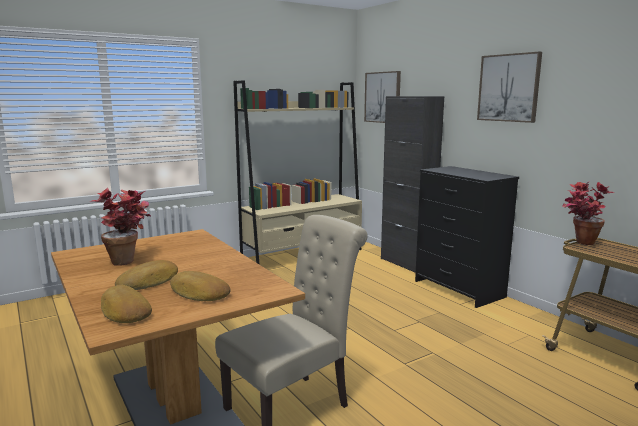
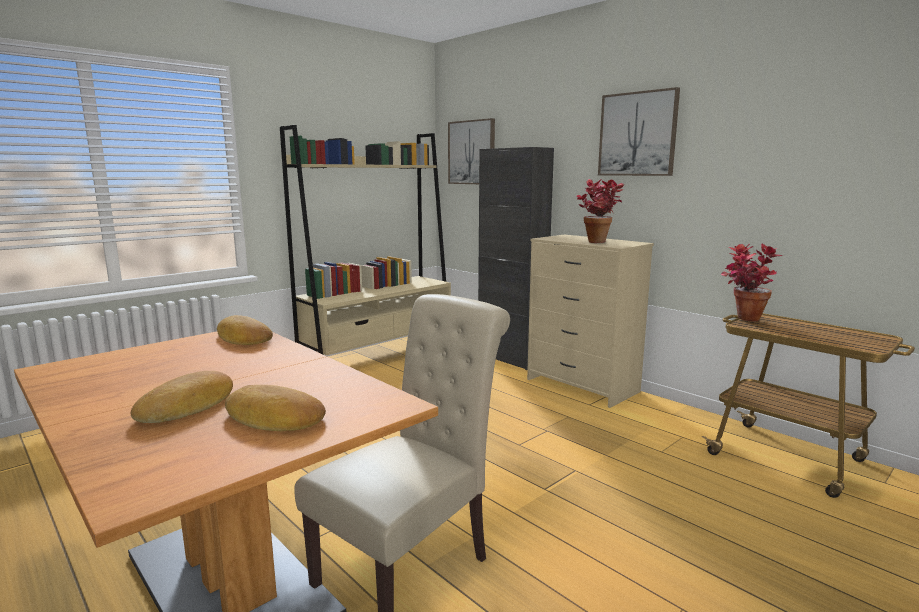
camera: 10 degrees left, 0 degrees up
potted plant [92,188,152,266] -> potted plant moved to [577,179,625,243]
bread [101,284,152,323] -> bread moved to [217,315,273,345]
black dresser [415,166,519,308] -> beige dresser [527,234,654,408]

